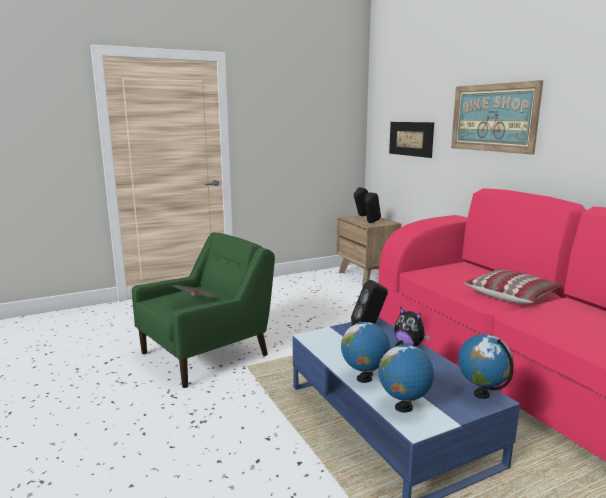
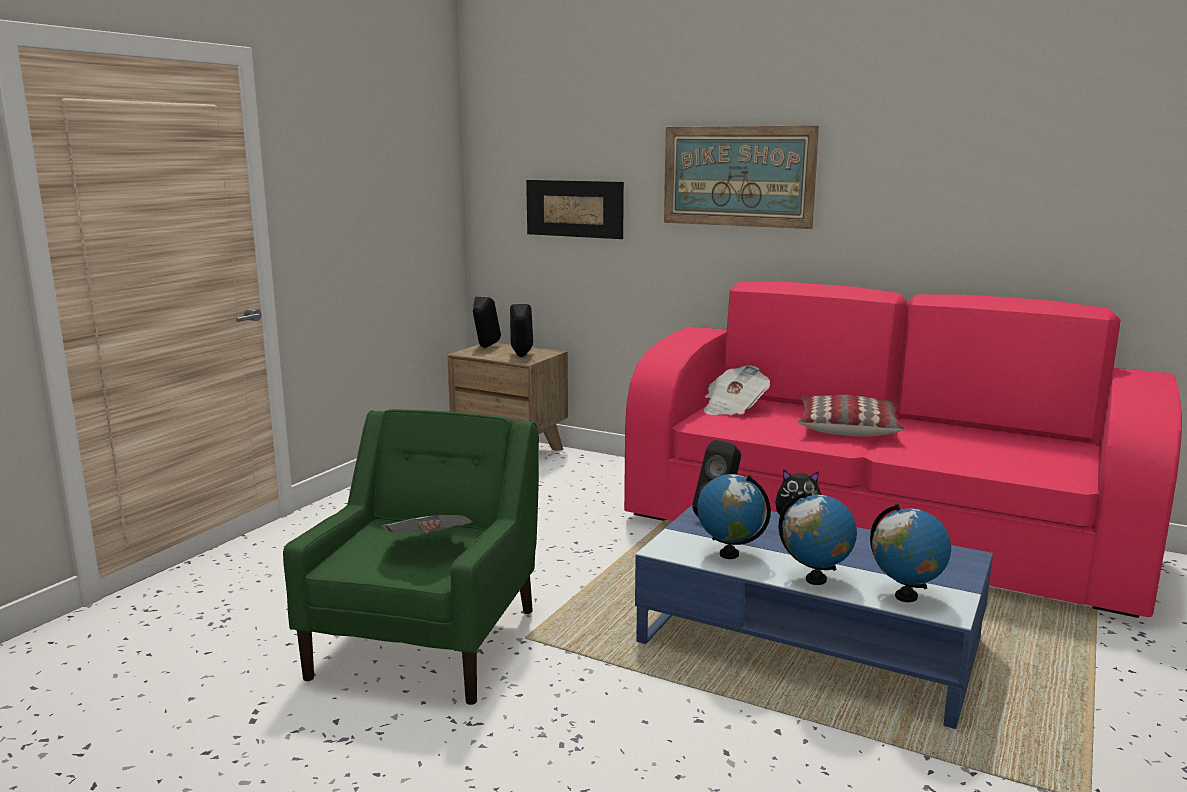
camera: 35 degrees left, 0 degrees up
globe [458,334,514,399] -> globe moved to [697,474,771,559]
none -> newspaper [704,365,770,415]

